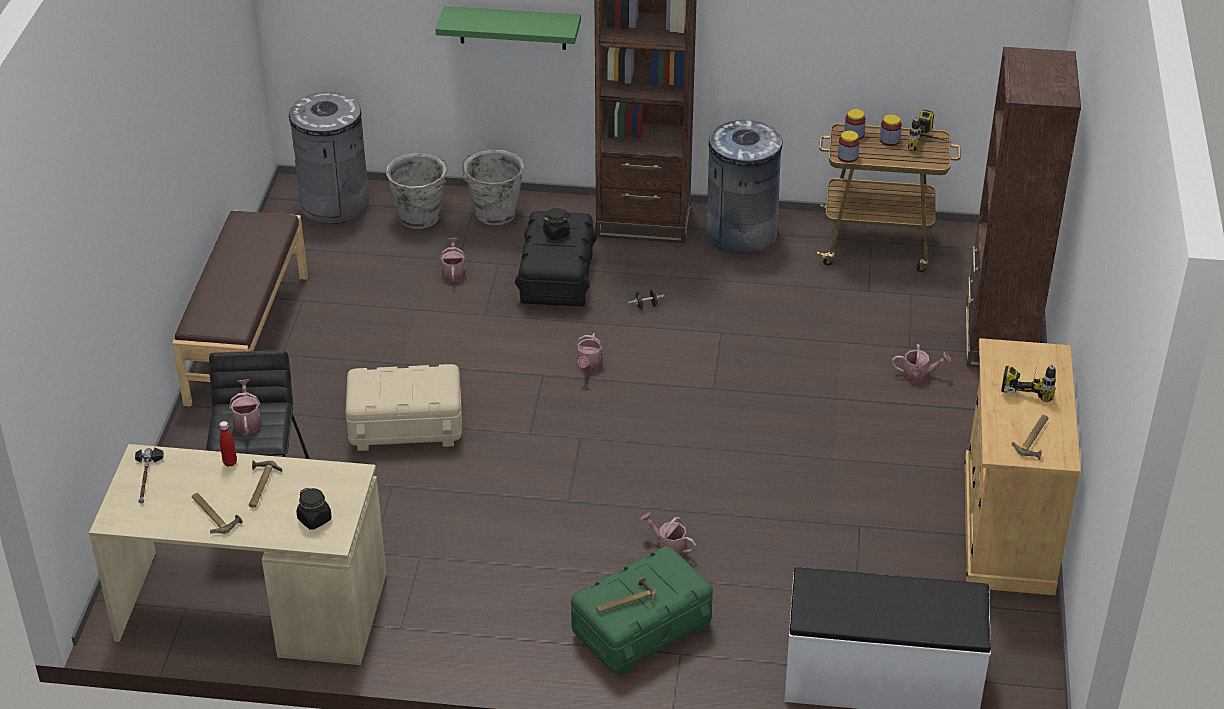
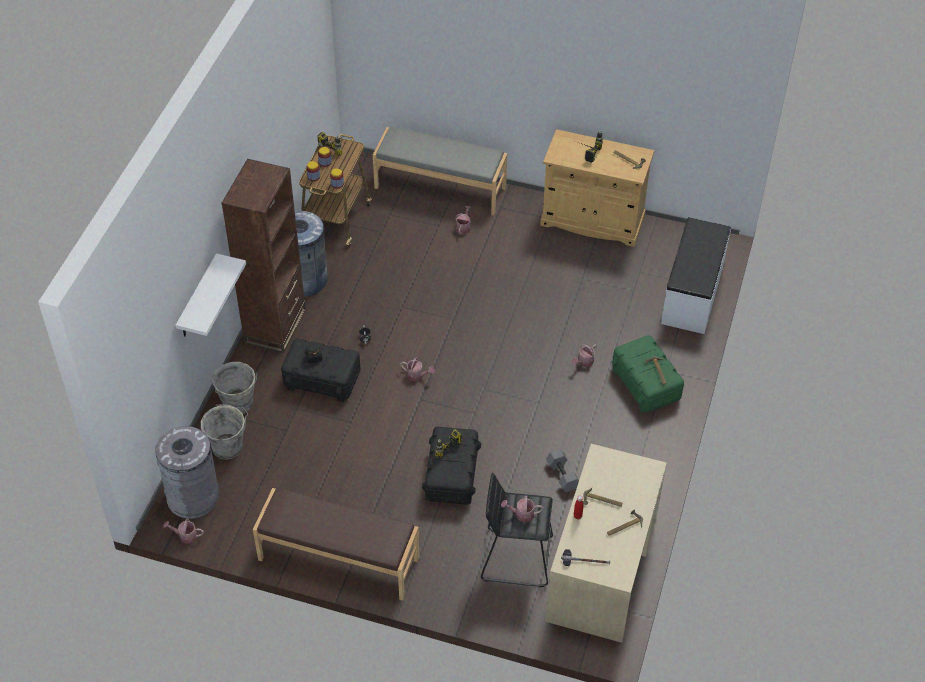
camera: 80 degrees left, 10 degrees up
black jar [296,488,332,530] -> none
beige storage box [345,364,462,451] -> black storage box [422,427,481,505]
green shelf [436,6,581,50] -> white shelf [176,253,246,336]
watering can [440,238,466,282] -> watering can moved to [164,518,204,544]
brown bookcase [965,47,1081,368] -> grey bench [373,127,507,216]
none -> power drill [435,429,463,460]
none -> grey dumbbell [546,449,579,493]

